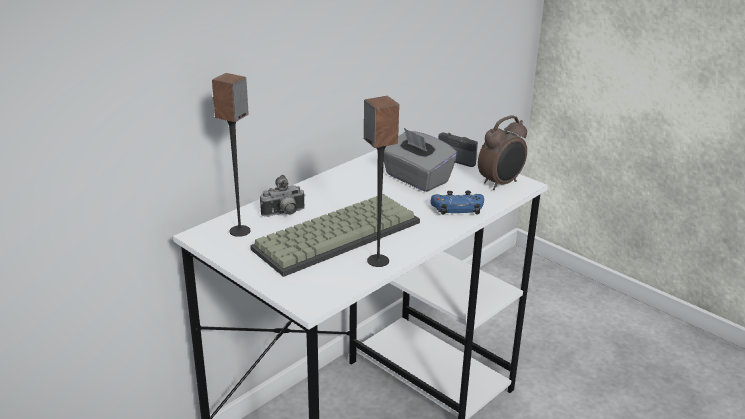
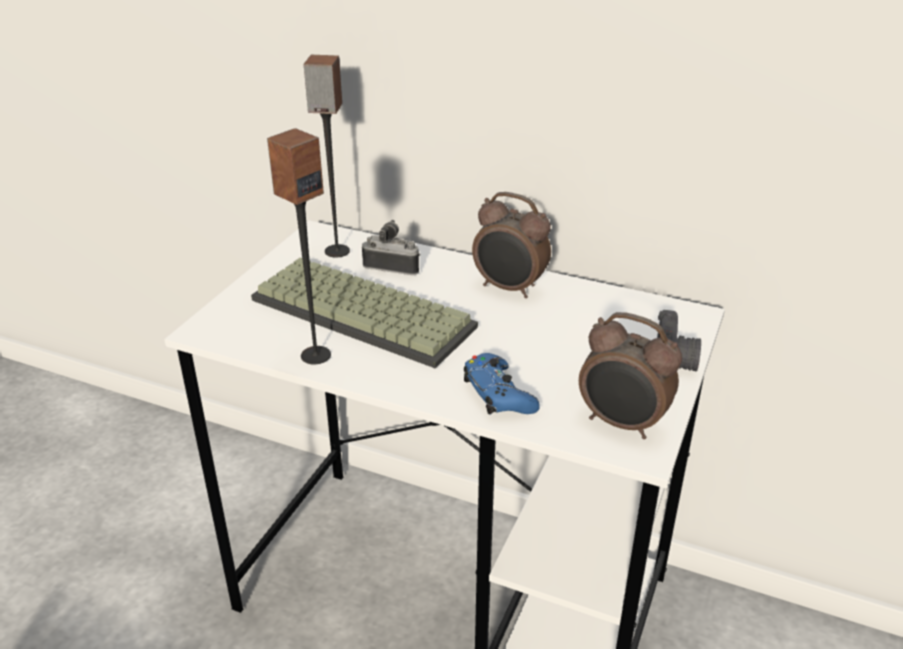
camera: 70 degrees right, 5 degrees up
camera [260,175,305,217] -> camera turned 150 degrees clockwise [362,220,420,275]
grey tissue box [384,128,457,192] -> none
none -> alarm clock [472,192,551,298]

